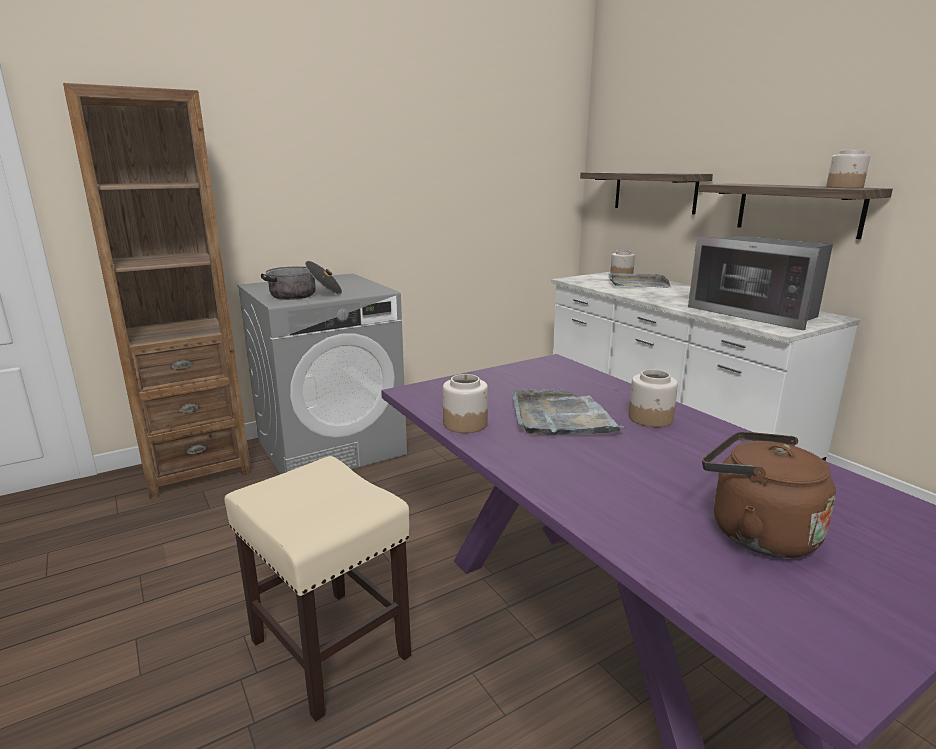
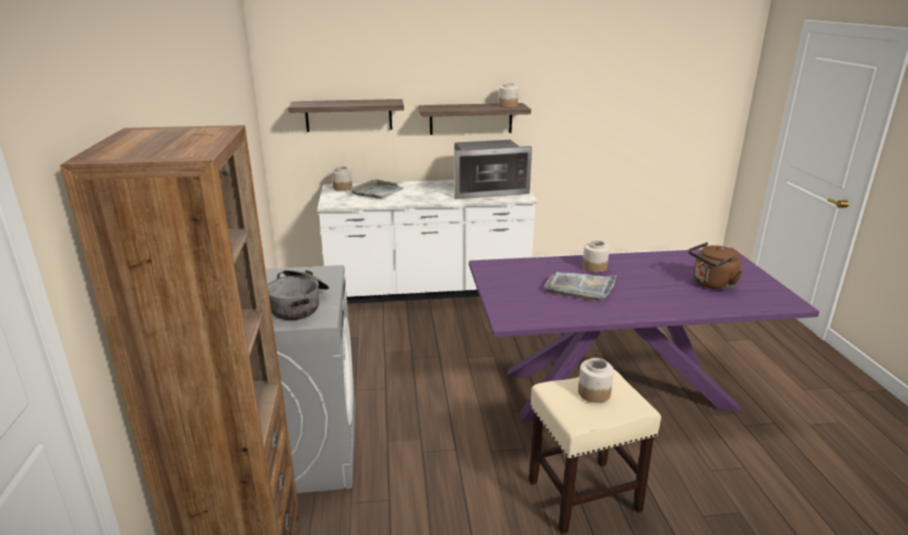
camera: 65 degrees left, 5 degrees up
jar [443,374,488,433] -> jar moved to [578,358,614,403]

